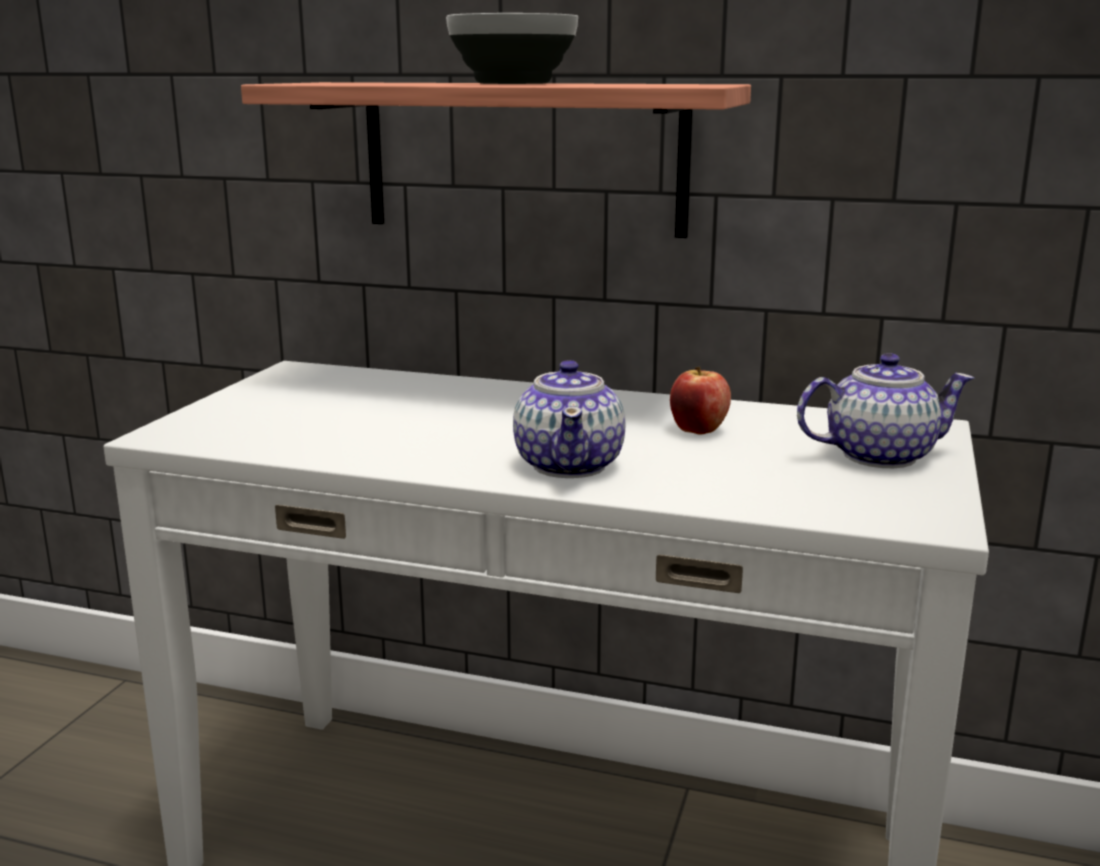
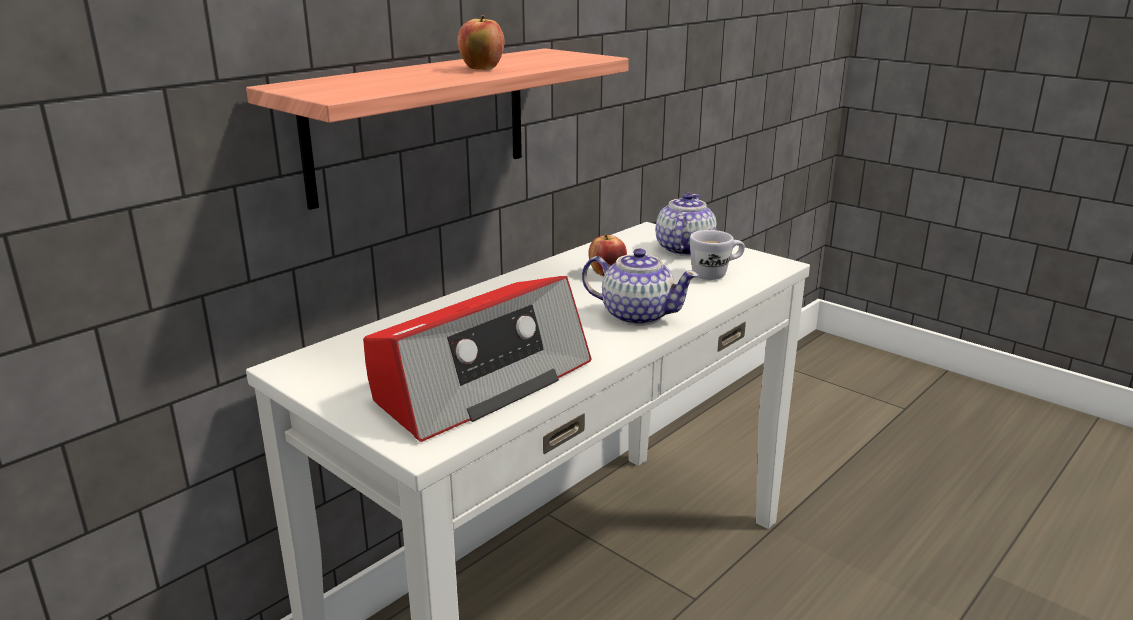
camera: 65 degrees left, 5 degrees up
bowl [446,13,578,84] -> apple [457,15,504,70]
none -> radio [363,276,592,442]
none -> white mug [690,230,745,280]

